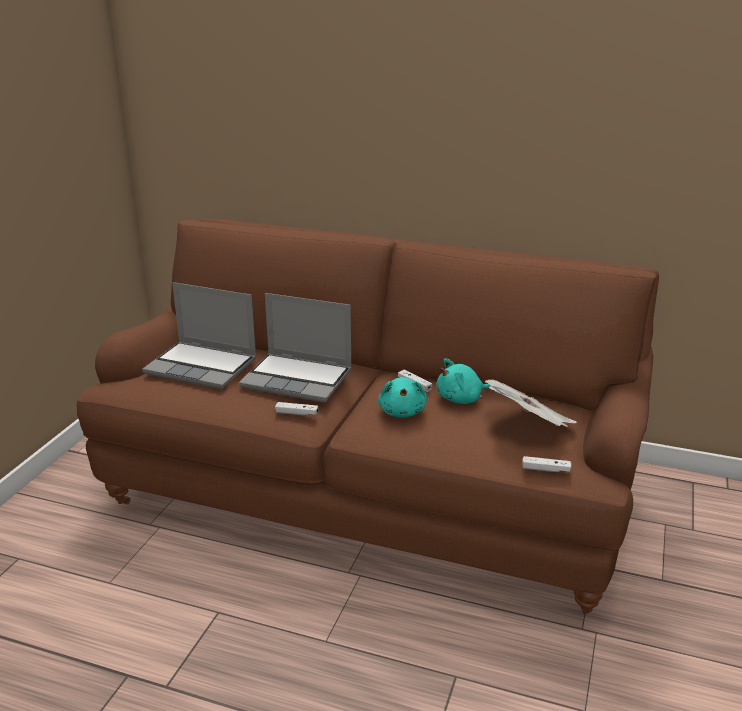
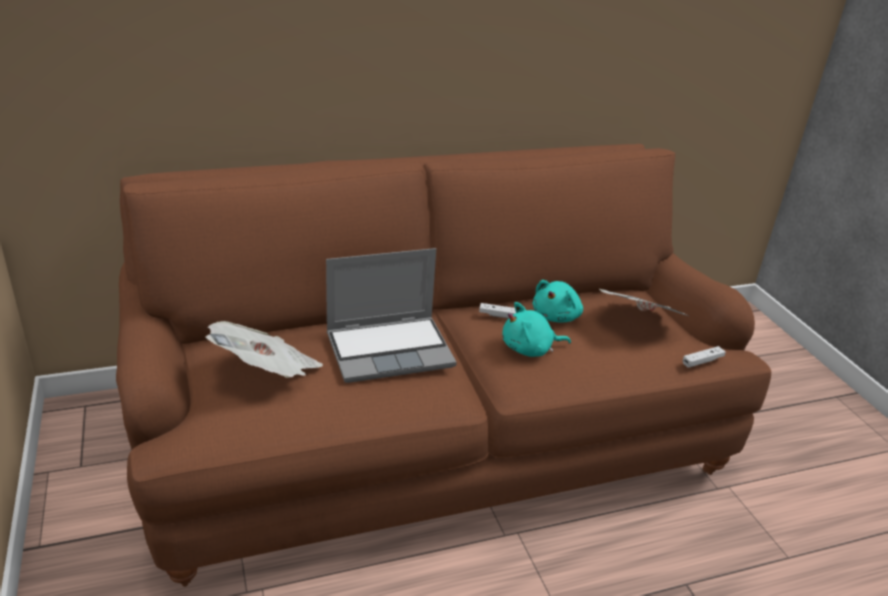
camera: 40 degrees left, 5 degrees up
laptop [142,282,257,389] -> newspaper [205,321,323,378]
white game controller [275,402,318,416] -> none
turquoise plush toy [378,377,427,418] -> turquoise plush toy turned 120 degrees clockwise [503,302,571,357]

